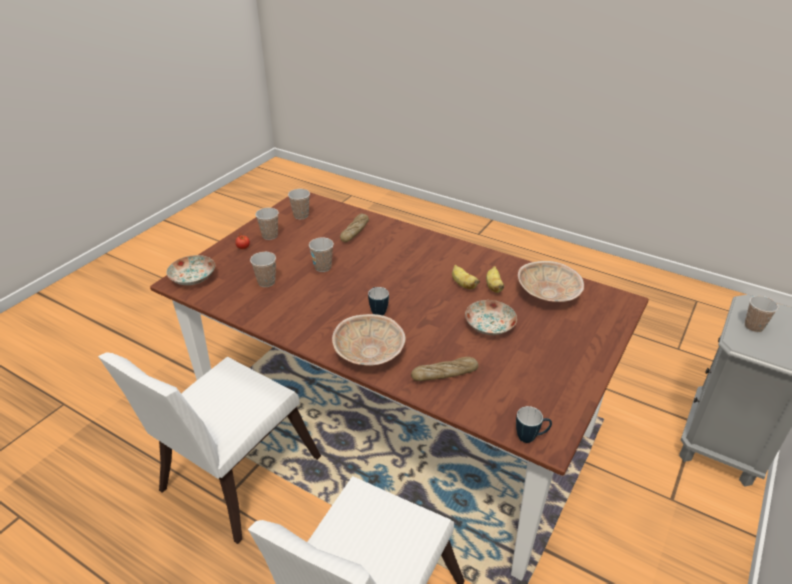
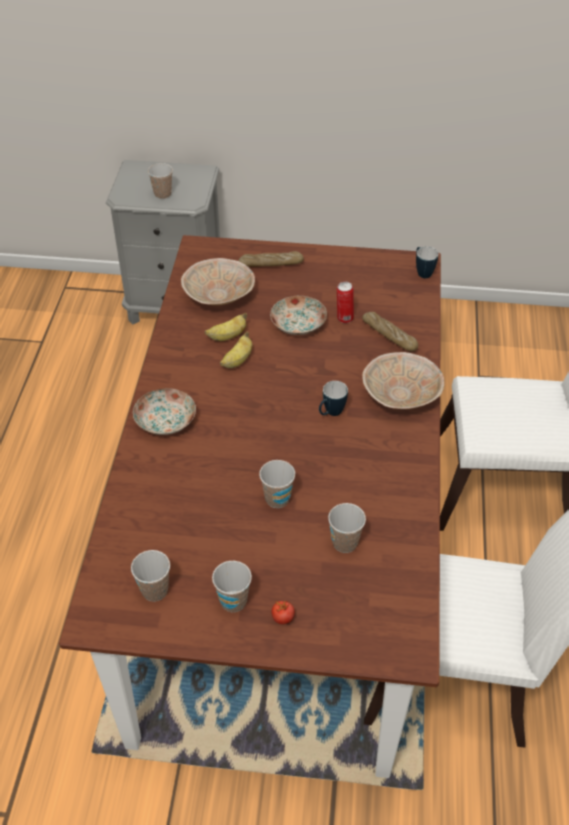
camera: 115 degrees left, 10 degrees up
plate [167,255,215,285] -> plate moved to [133,388,196,435]
bread [340,213,369,242] -> bread moved to [238,251,304,267]
none -> can [337,281,354,323]

